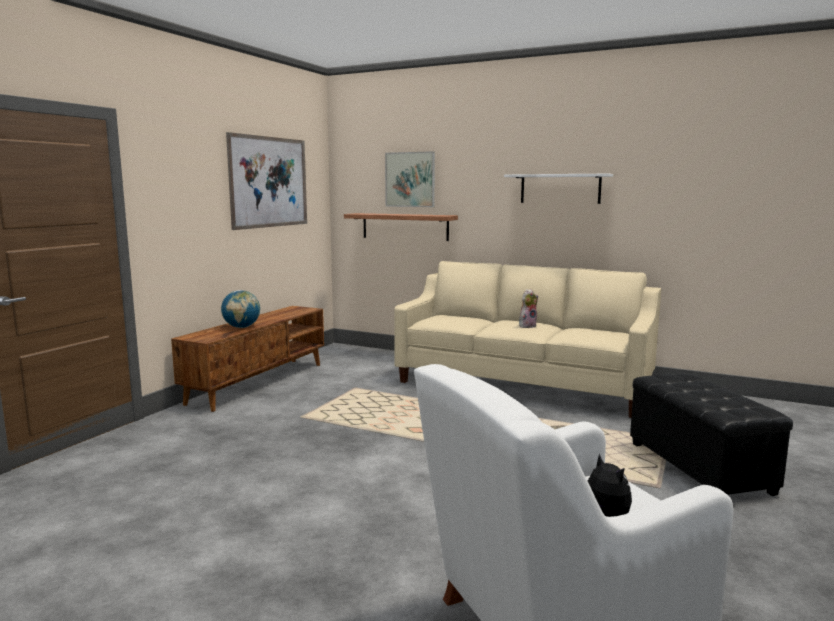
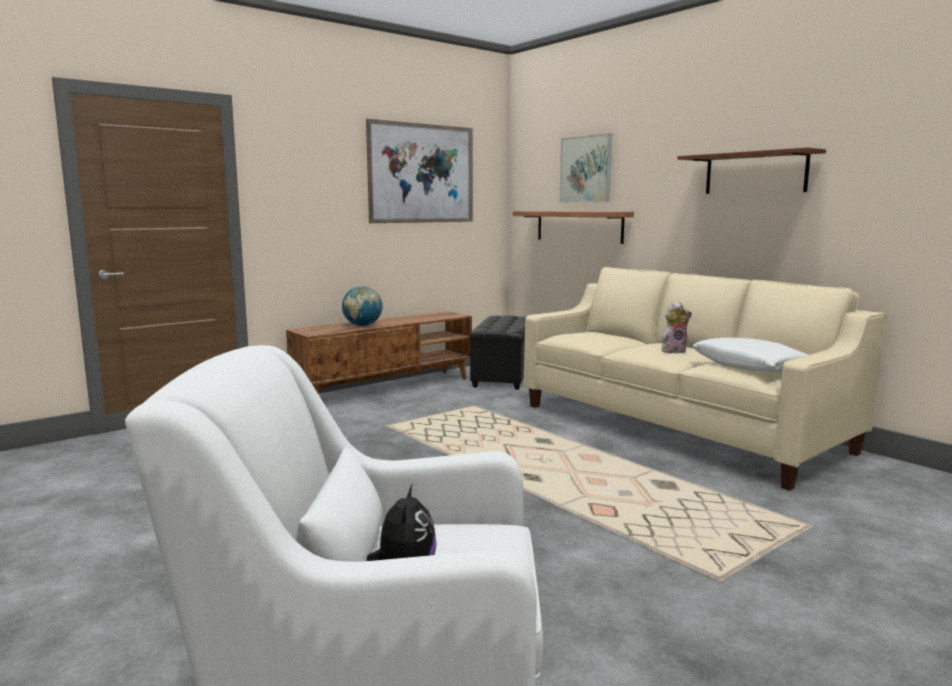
camera: 25 degrees right, 0 degrees up
white shelf [504,174,613,204] -> brown shelf [677,147,826,194]
black ottoman [630,373,793,496] -> black ottoman moved to [469,315,526,390]
none -> white pillow [693,337,808,373]

